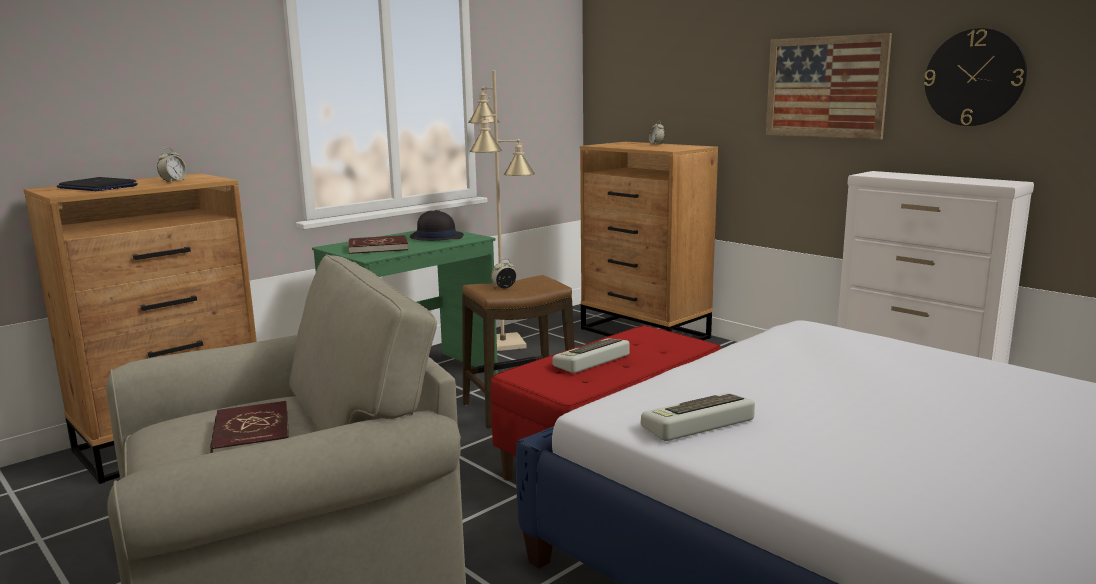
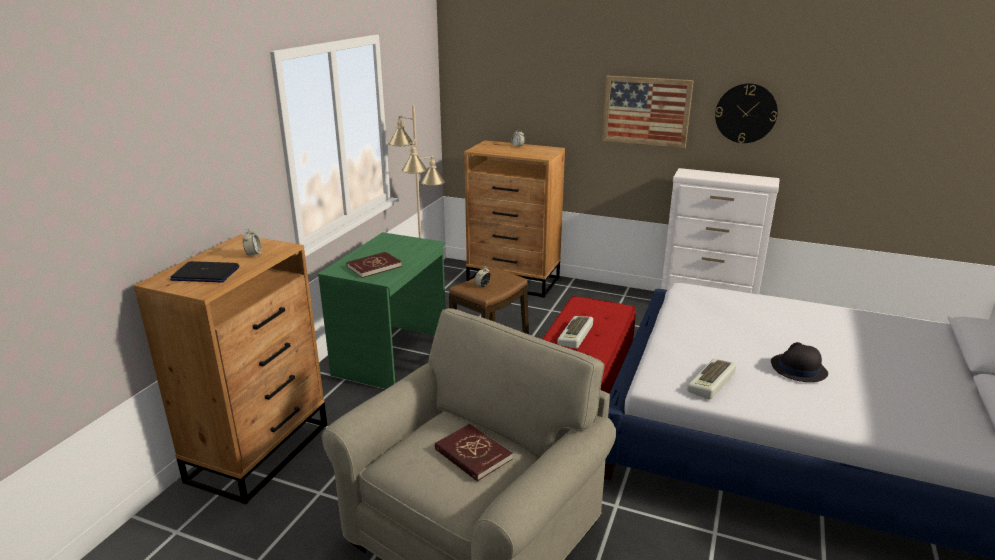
camera: 25 degrees left, 10 degrees up
black hat [410,210,464,241] -> black hat moved to [771,342,828,382]

